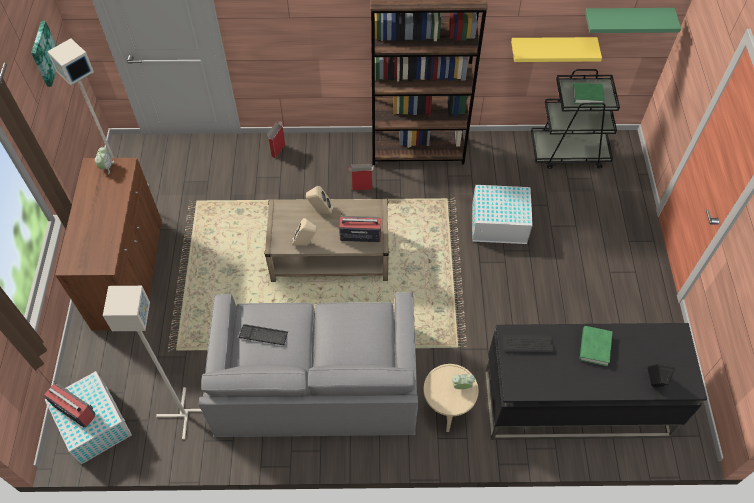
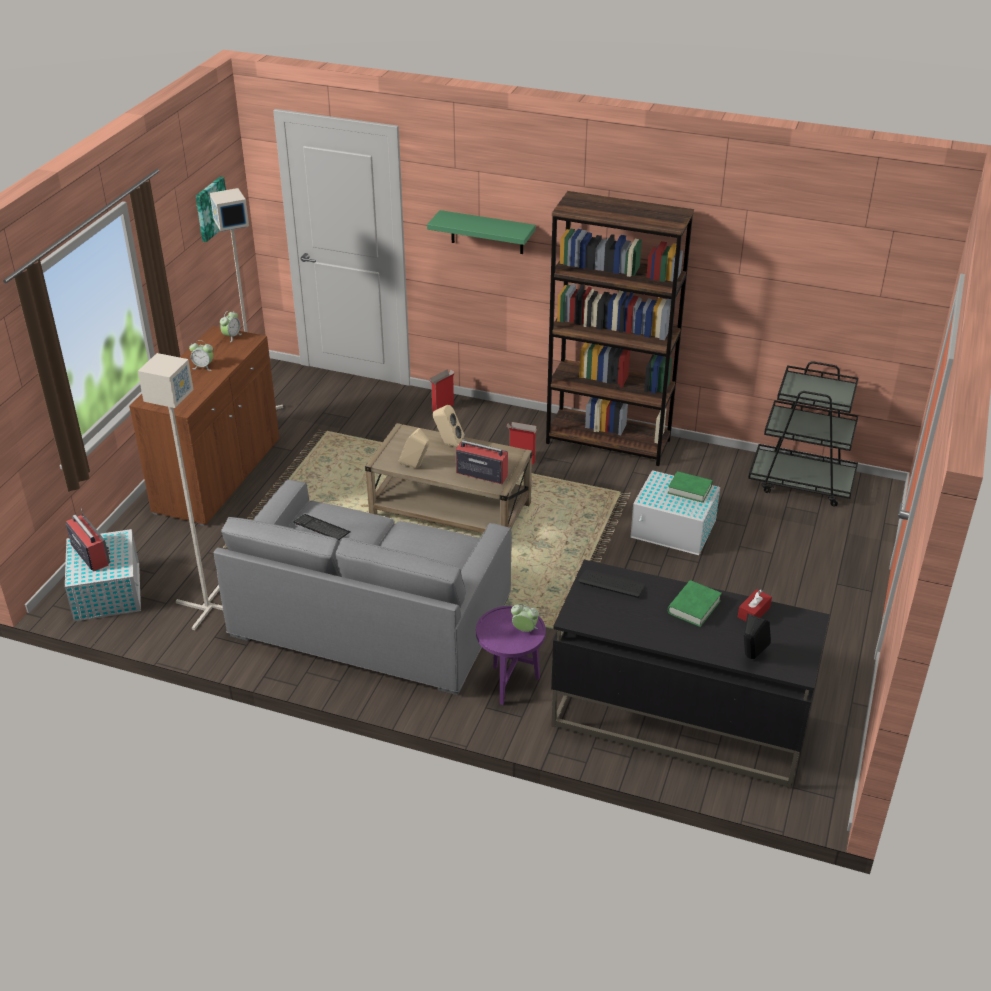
camera: 20 degrees right, 20 degrees down
beige side table [424,364,478,432] -> purple side table [476,606,546,705]
yellow shelf [511,37,602,62] -> none
green book [573,83,605,105] -> green book moved to [668,471,713,503]
green shelf [585,8,681,33] -> green shelf moved to [427,210,536,254]
none -> alarm clock [189,340,213,371]
none -> red tissue box [738,589,772,621]

